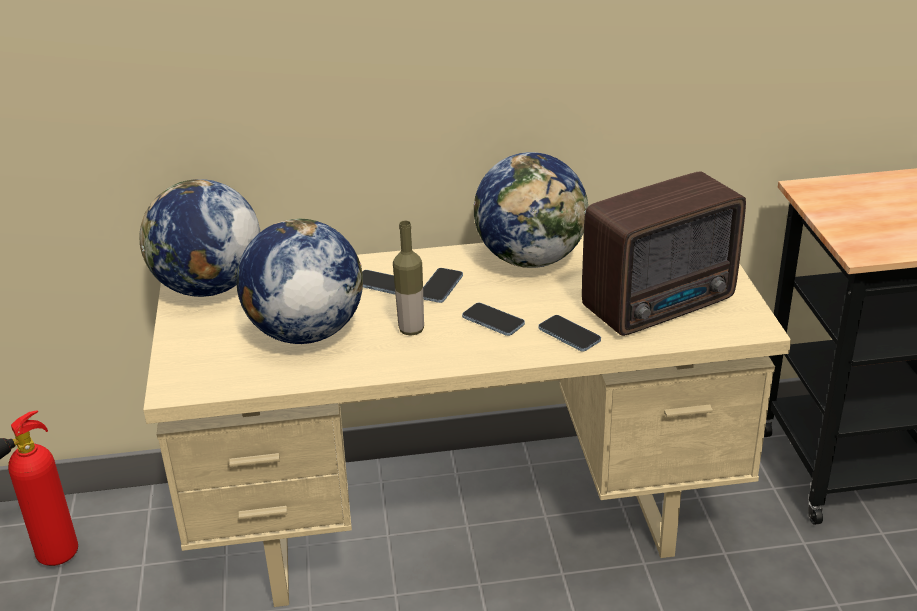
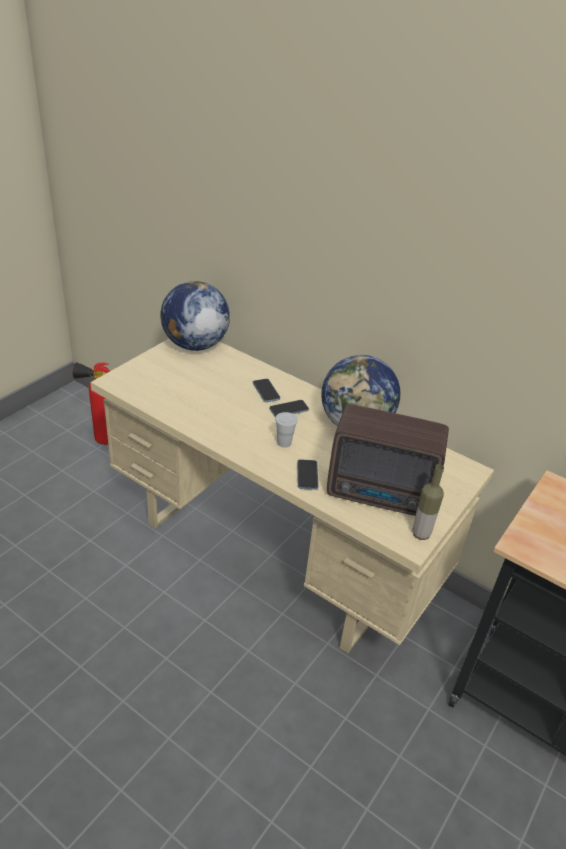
camera: 40 degrees right, 5 degrees up
globe [236,219,363,344] -> none
bottle [393,220,424,336] -> bottle moved to [412,464,444,540]
phone [462,303,525,336] -> white cup [275,412,298,448]

